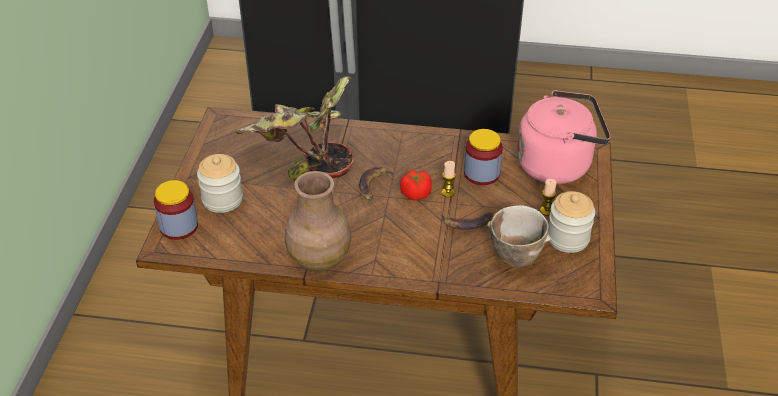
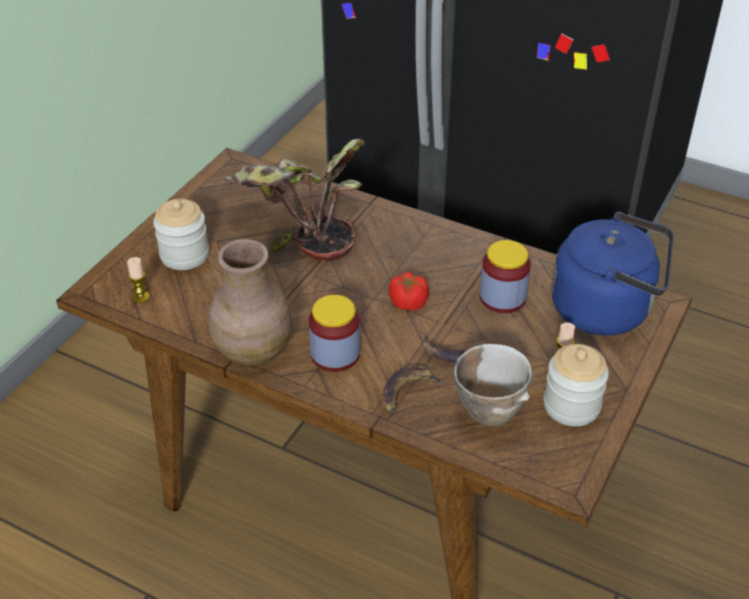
camera: 20 degrees right, 0 degrees up
jar [154,180,198,240] -> jar moved to [309,295,360,372]
banana [359,166,397,201] -> banana moved to [383,365,445,413]
candle [442,161,456,197] -> candle moved to [127,257,150,303]
pink kettle [517,90,610,184] -> blue kettle [552,212,673,336]

